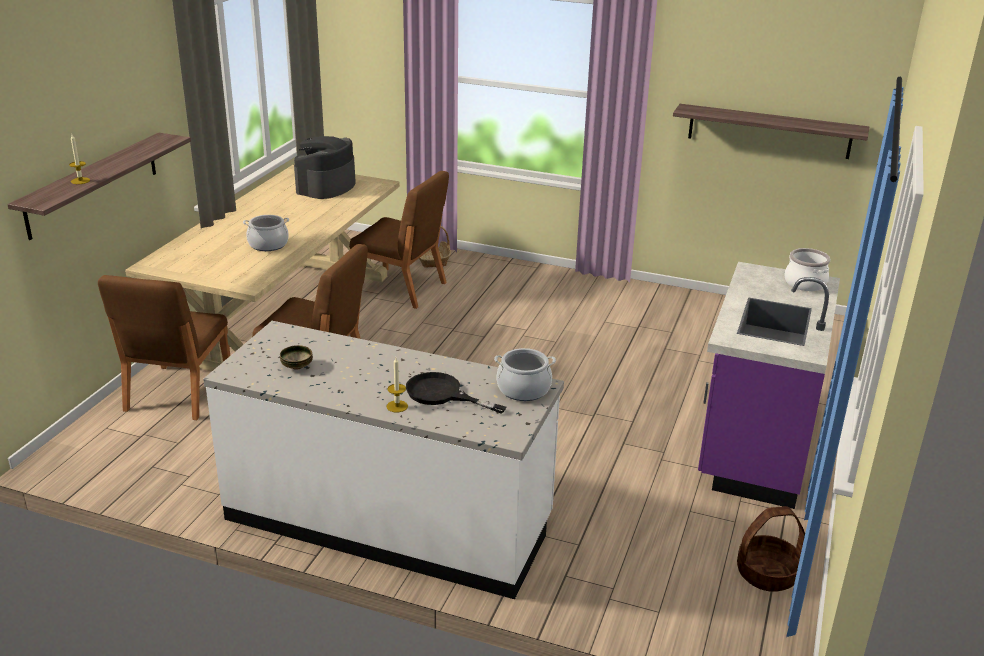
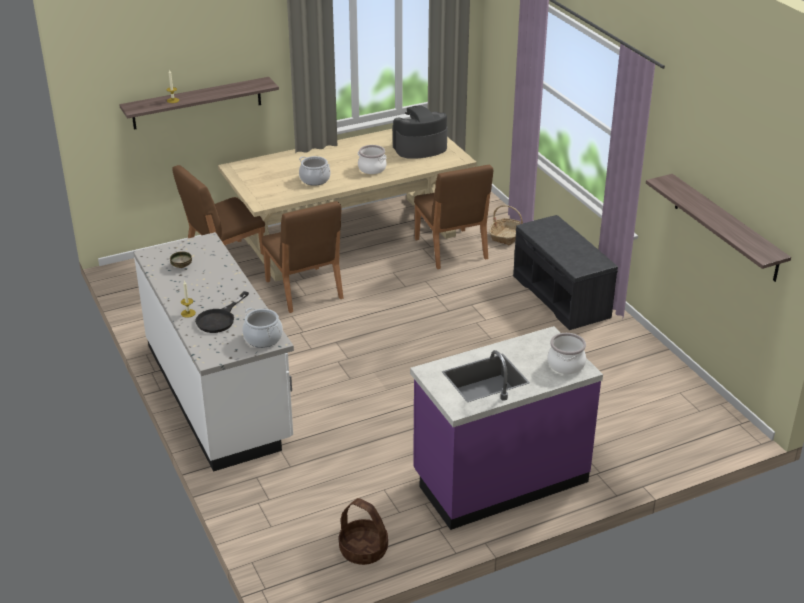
camera: 45 degrees right, 5 degrees up
black frying pan [406,372,506,414] -> black frying pan turned 135 degrees counterclockwise [195,291,249,333]
none -> cooking pot [358,145,387,174]
none -> grey bench [513,215,618,330]

